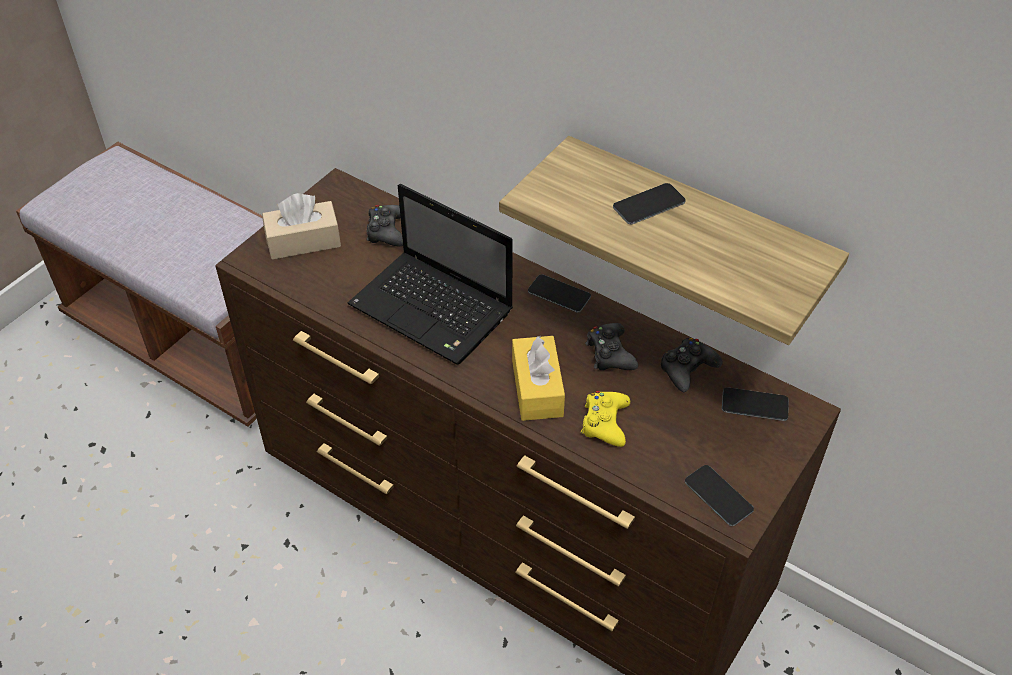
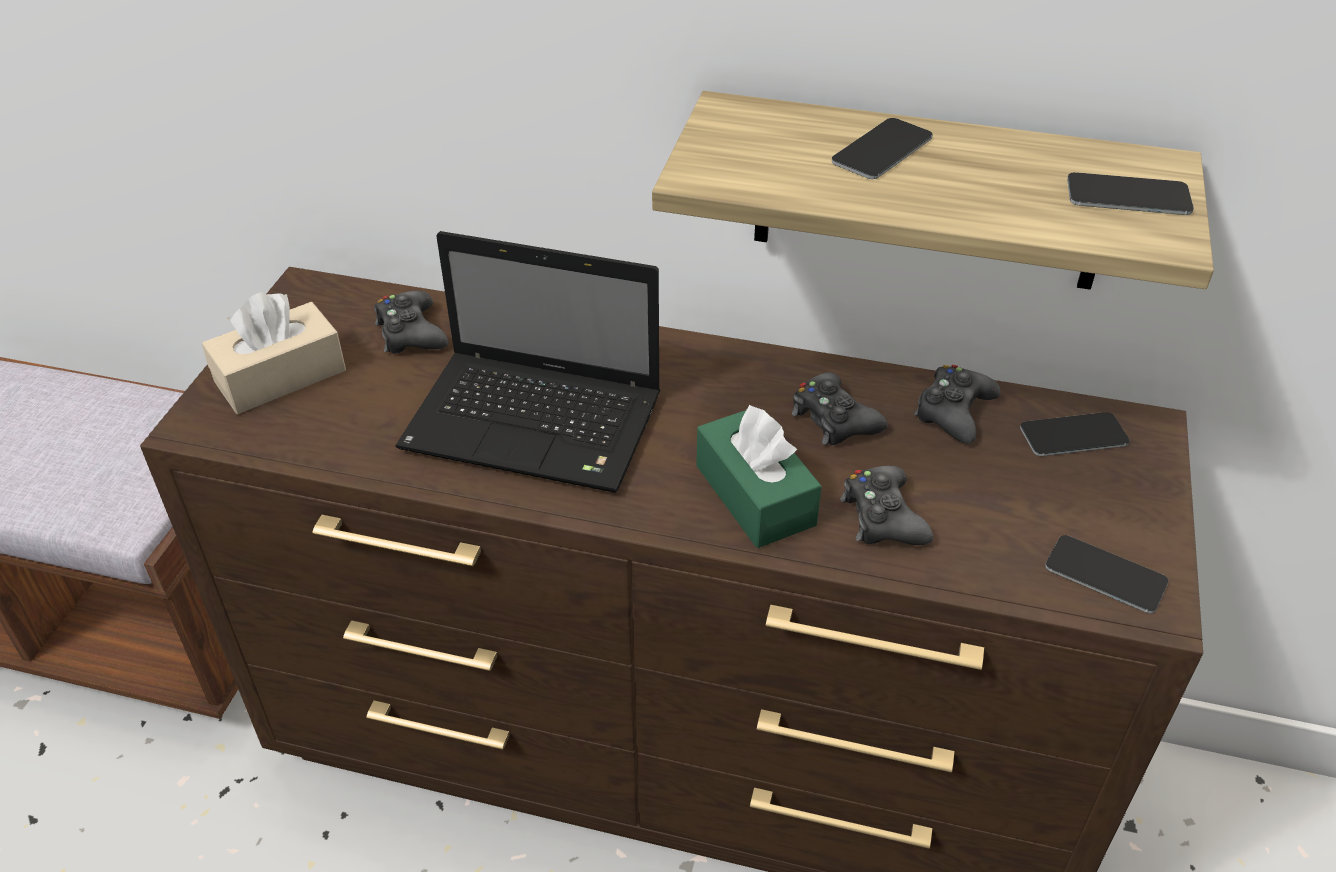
camera: 20 degrees left, 5 degrees down
yellow tissue box [512,335,565,421] -> green tissue box [696,405,822,548]
phone [528,274,591,312] -> phone moved to [1067,172,1194,215]
yellow game controller [581,391,630,447] -> black game controller [840,466,933,545]

